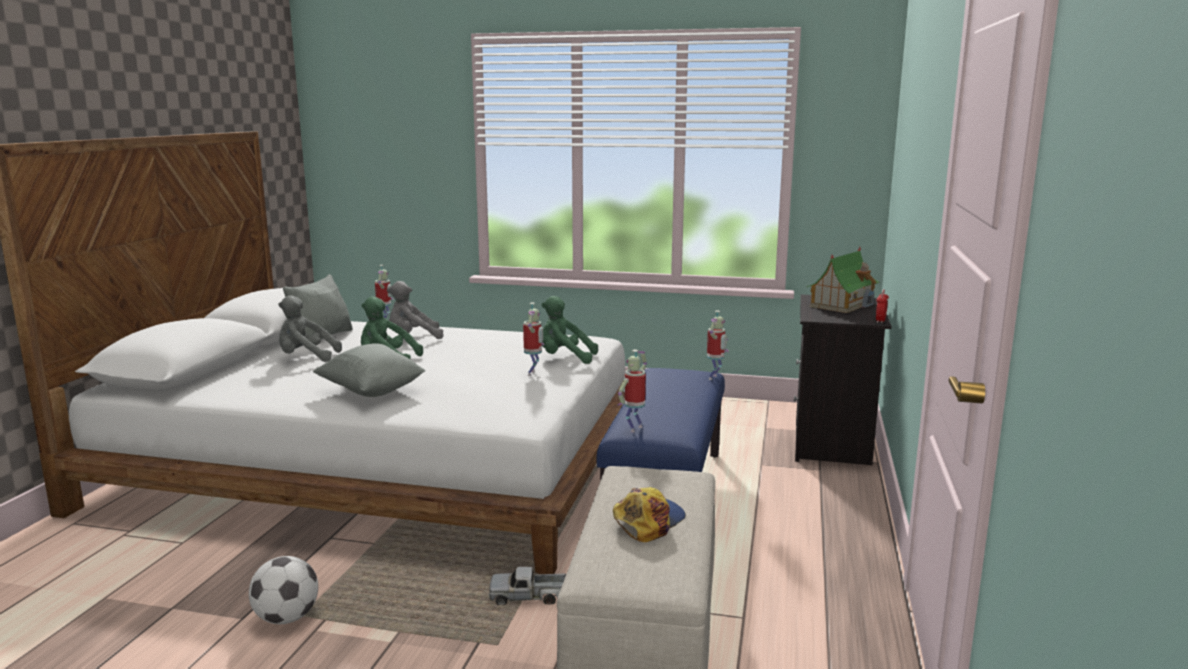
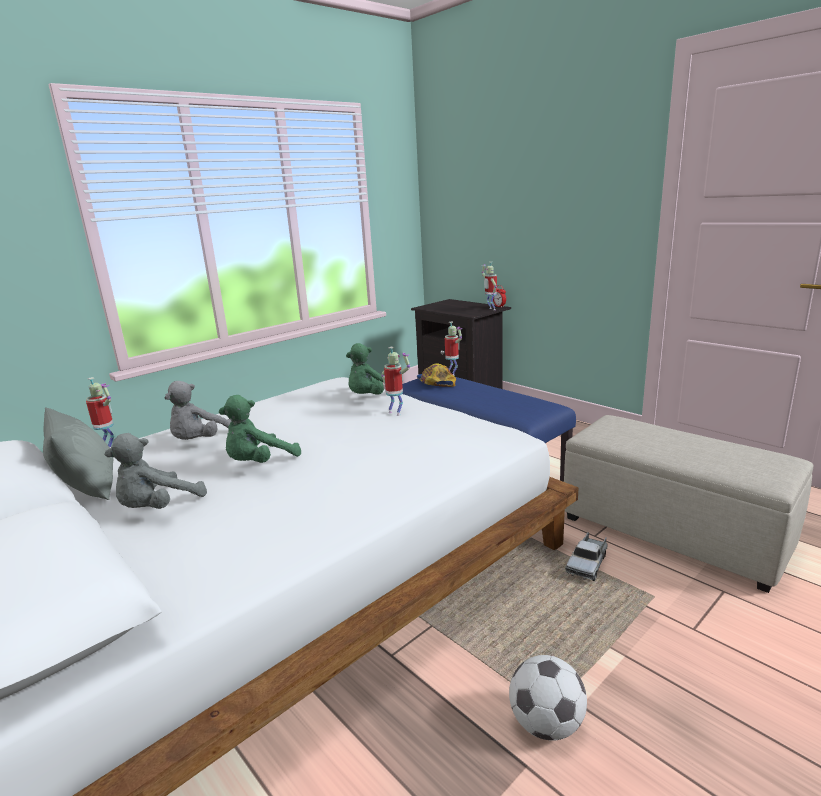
camera: 55 degrees left, 5 degrees up
grey pillow [313,343,426,397] -> none
cap [613,487,686,542] -> cap moved to [417,363,456,387]
toy robot [617,349,647,433] -> toy robot moved to [481,262,497,310]
toy house [806,247,880,313] -> none

